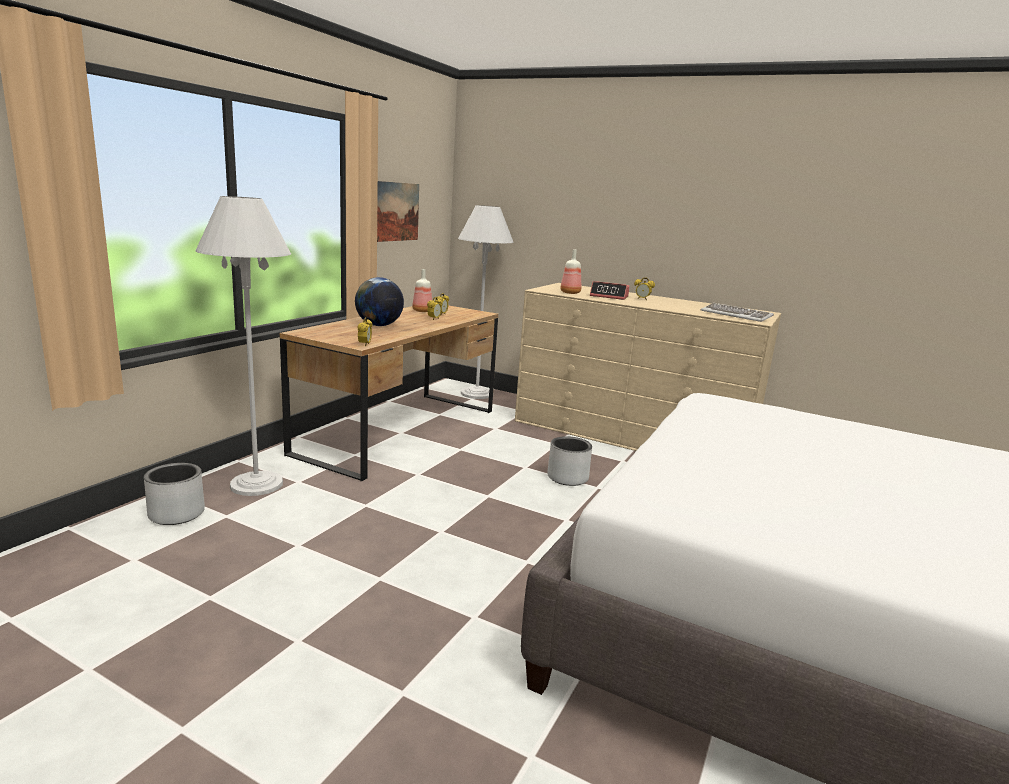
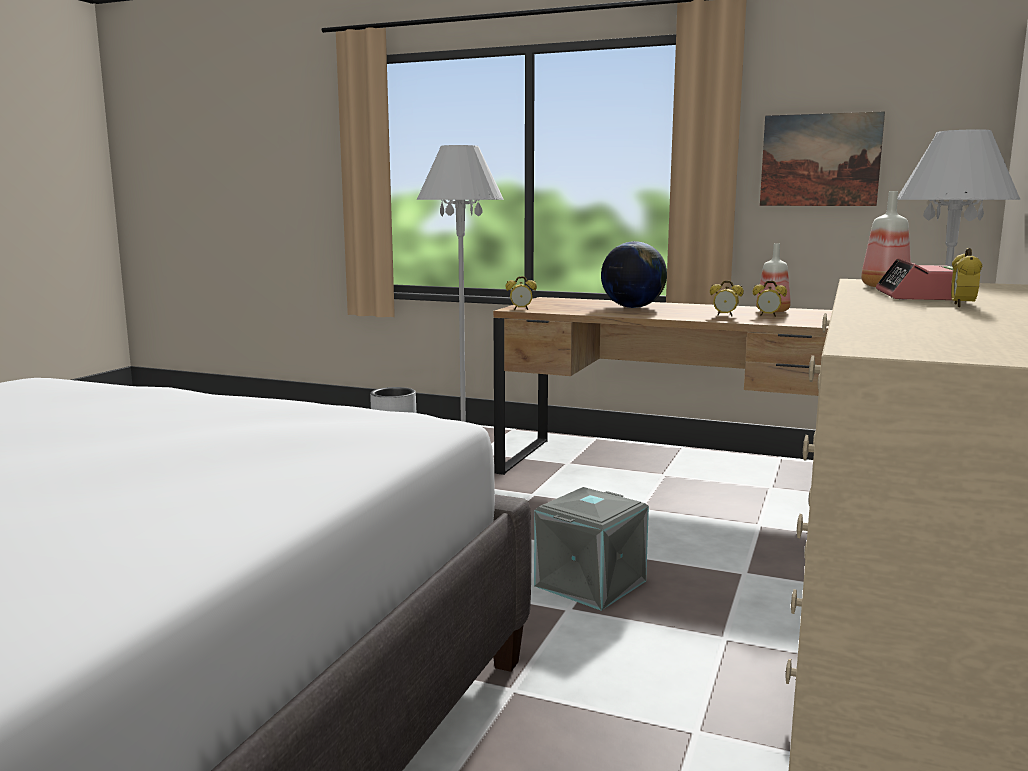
camera: 85 degrees right, 5 degrees down
grey planter [547,436,592,486] -> grey storage box [534,487,649,611]
keyboard [701,302,774,322] -> none

